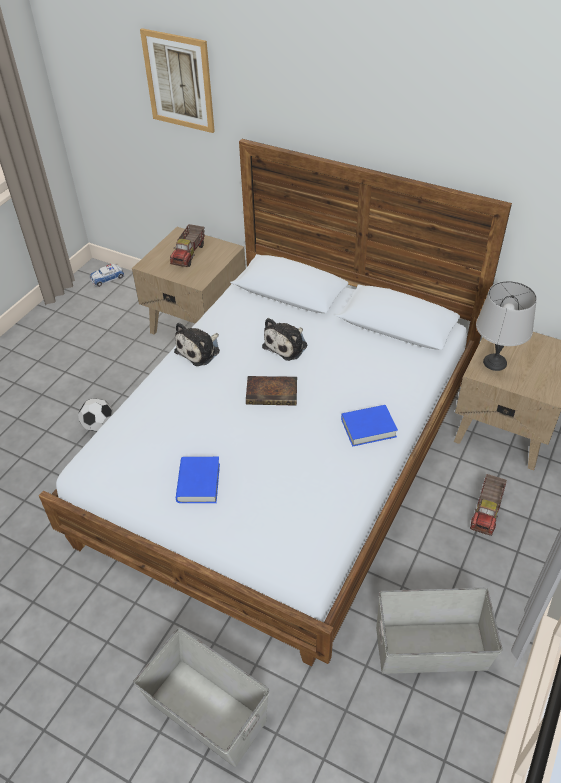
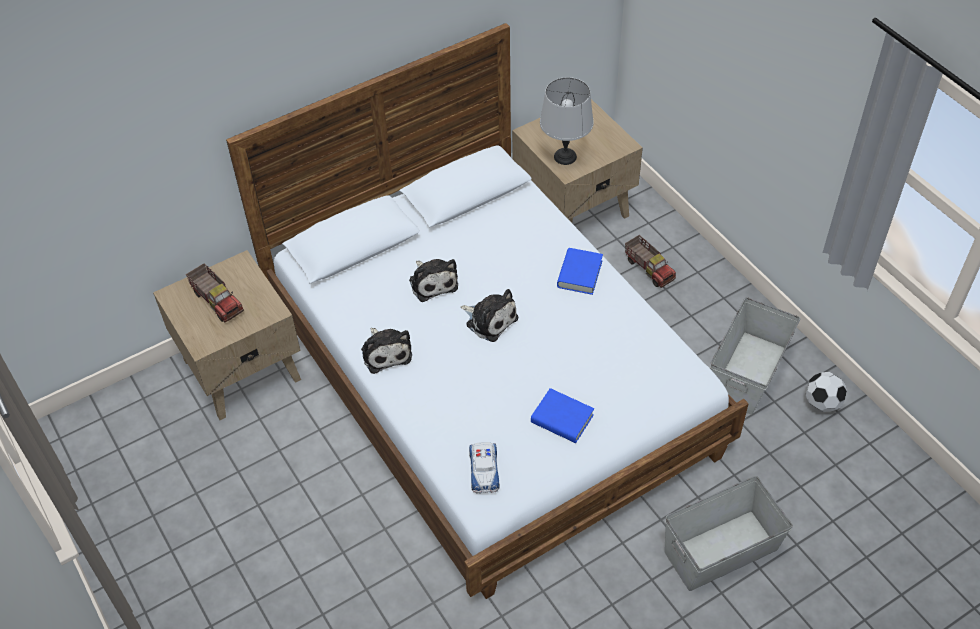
camera: 60 degrees left, 5 degrees up
football [78,398,114,432] -> football moved to [806,372,847,412]
toy car [89,264,125,287] -> toy car moved to [469,442,500,493]
picture [140,28,215,133] -> none
book [246,376,297,406] -> plush toy [460,289,518,342]

